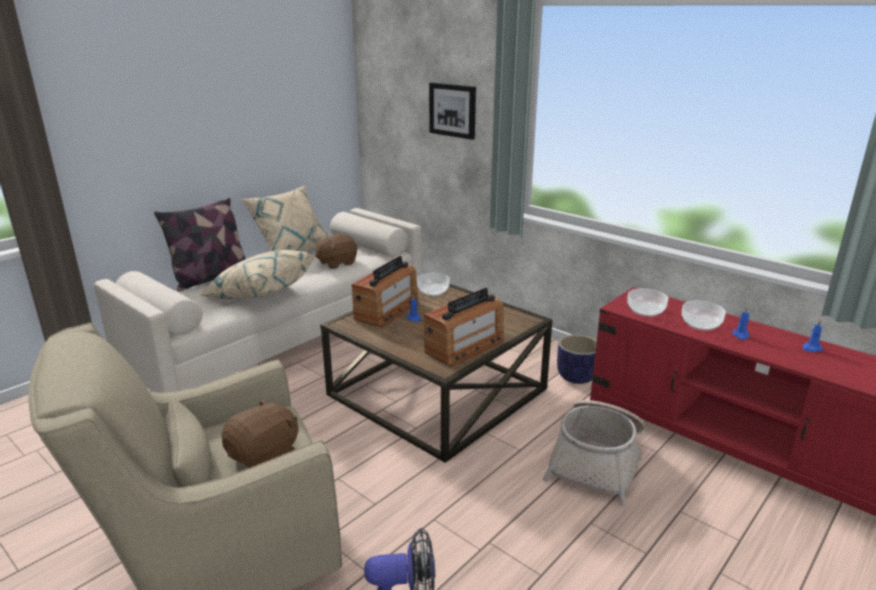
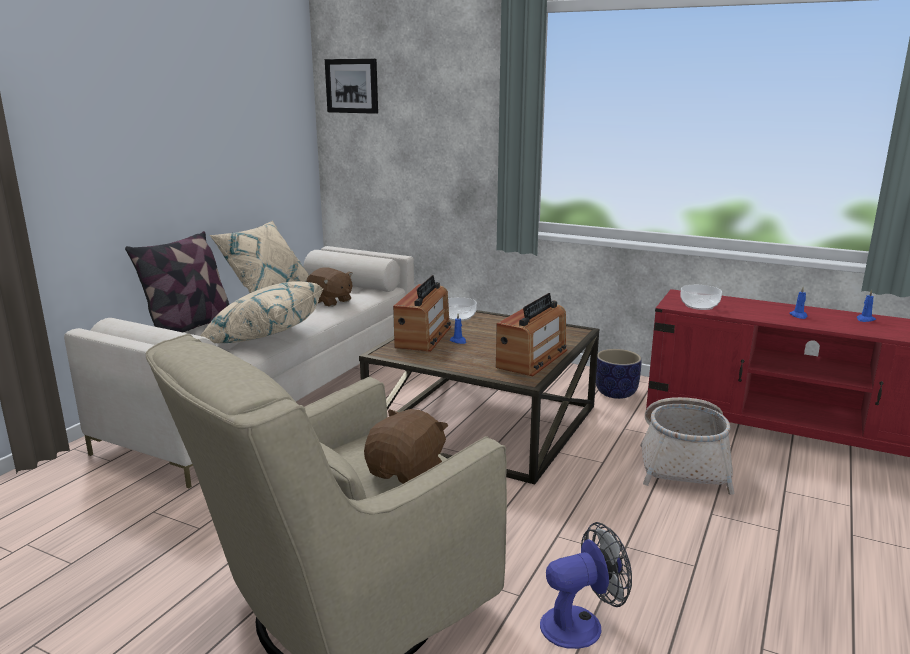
camera: 15 degrees left, 5 degrees down
brown plush toy [315,234,357,269] -> brown plush toy turned 90 degrees counterclockwise [306,268,353,307]
picture [429,82,476,140] -> picture moved to [325,59,378,114]
bowl [682,301,726,331] -> none

